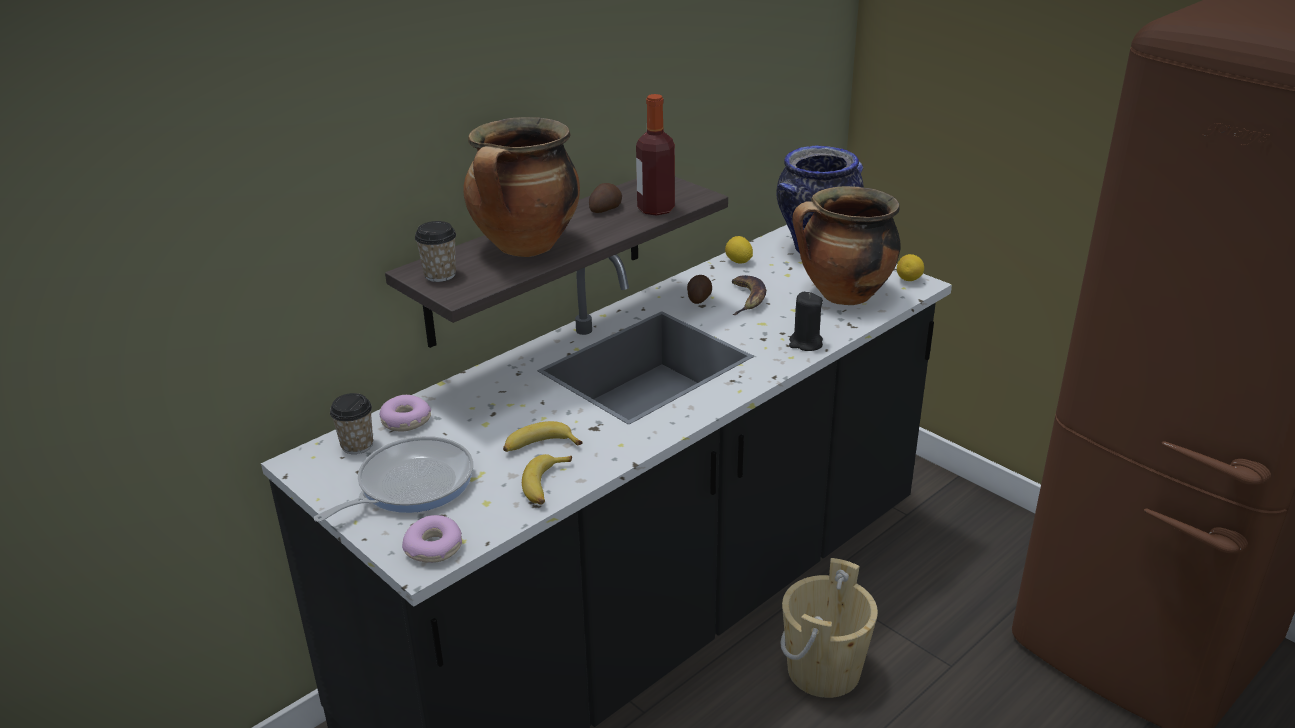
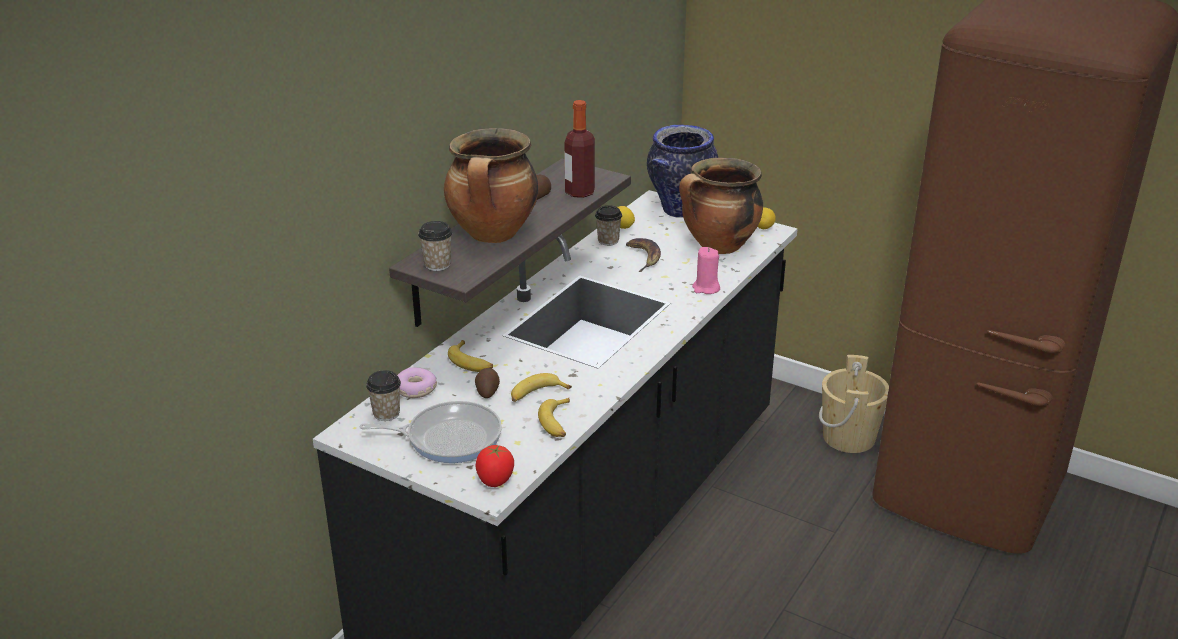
camera: 15 degrees left, 0 degrees up
frying pan [314,436,473,522] -> frying pan turned 60 degrees clockwise [359,401,502,463]
donut [402,515,462,563] -> tomato [476,445,514,487]
potato [687,275,712,304] -> potato moved to [475,368,500,398]
beige bucket [781,558,878,698] -> beige bucket moved to [819,355,889,453]
black candle [789,292,823,351] -> pink candle [692,247,720,294]
none -> banana [448,340,493,372]
none -> cup [595,205,622,246]

